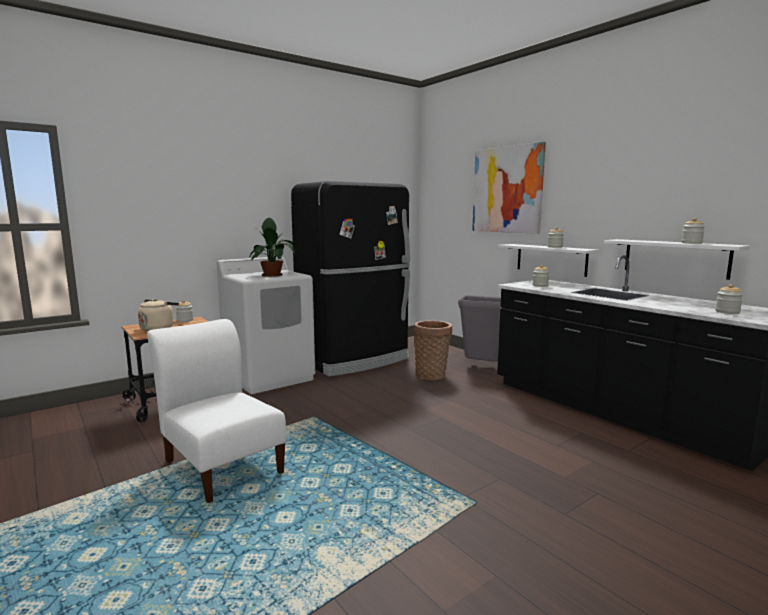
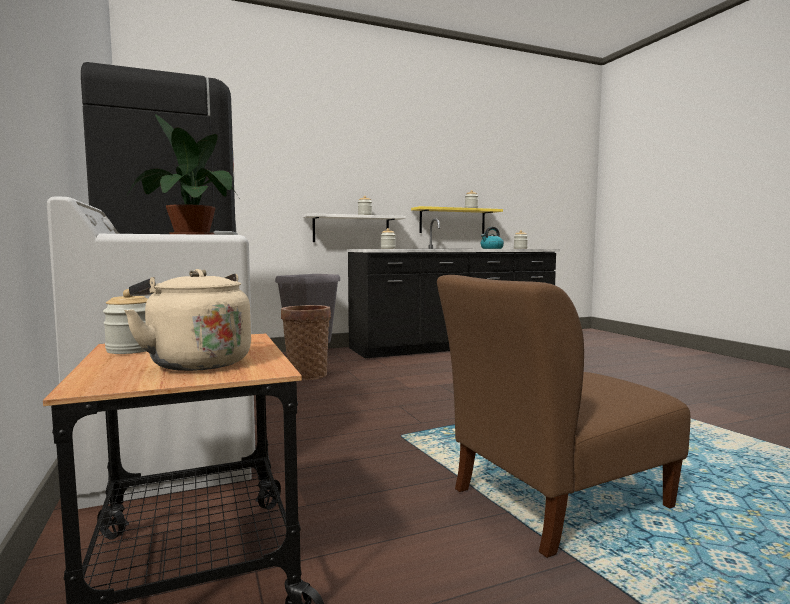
camera: 75 degrees left, 5 degrees down
white chair [147,319,286,503] -> brown chair [437,275,690,558]
picture [472,142,546,234] -> none
white shelf [604,239,750,280] -> yellow shelf [411,206,503,234]
none -> kettle [481,227,504,249]

